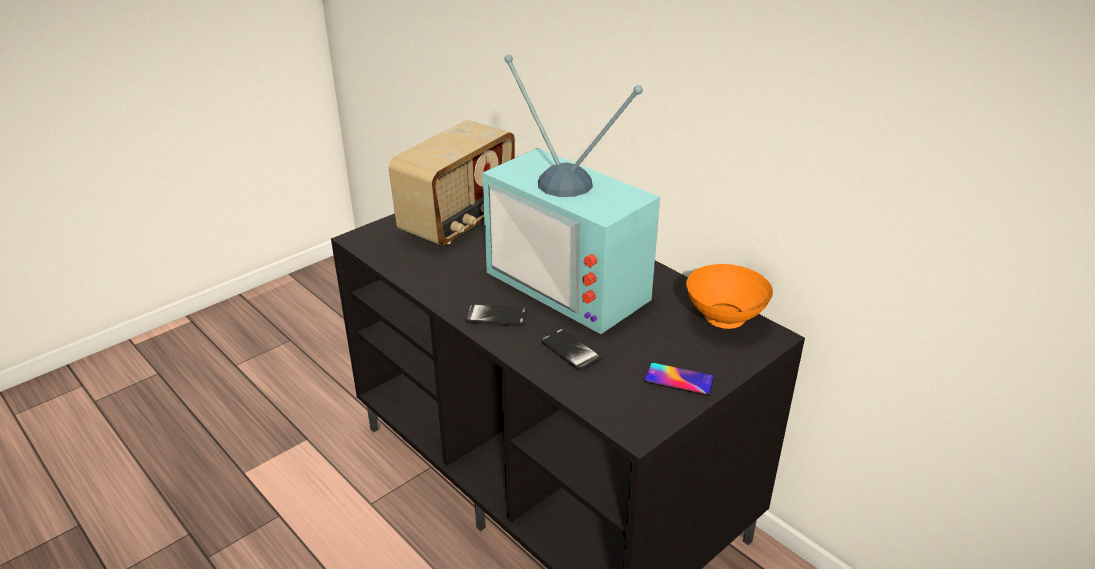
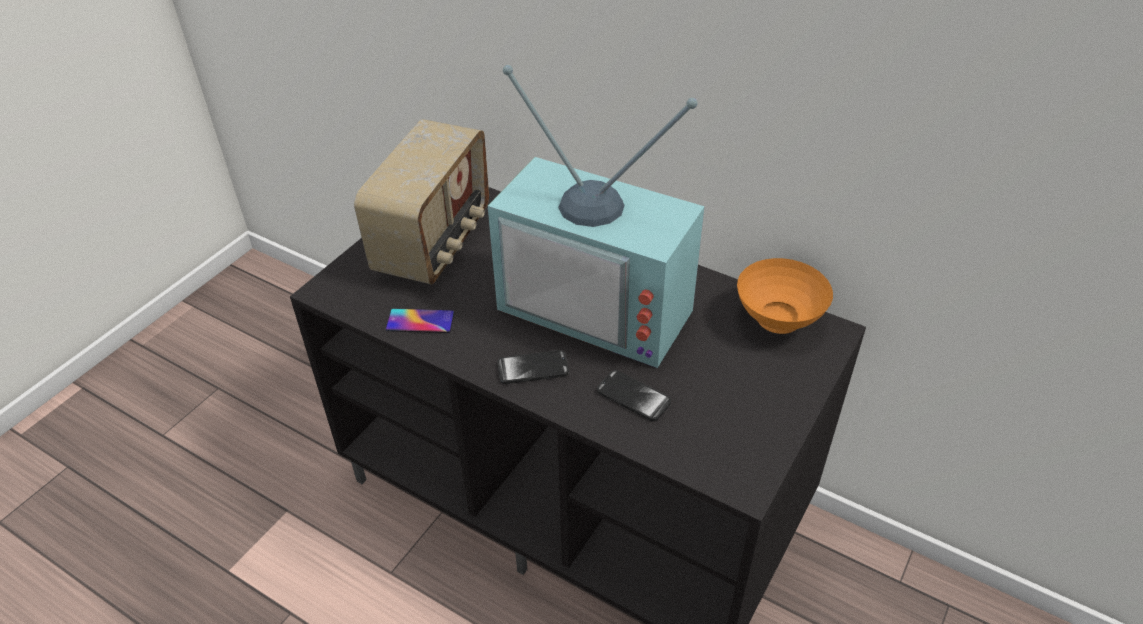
camera: 15 degrees left, 10 degrees up
phone [644,363,714,396] -> phone moved to [385,309,455,333]

